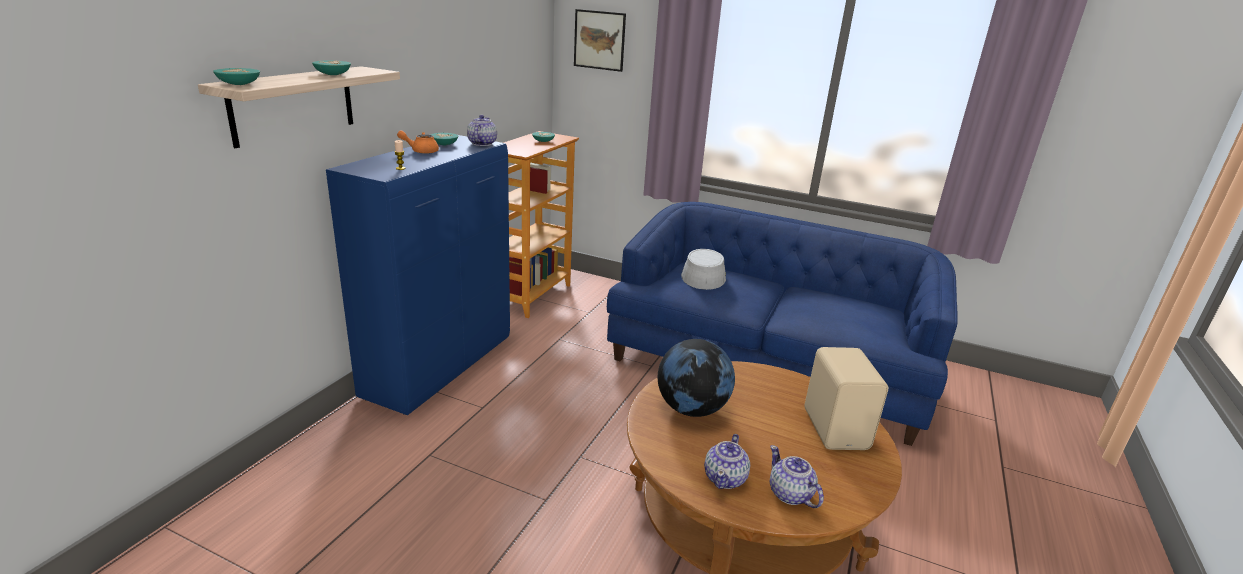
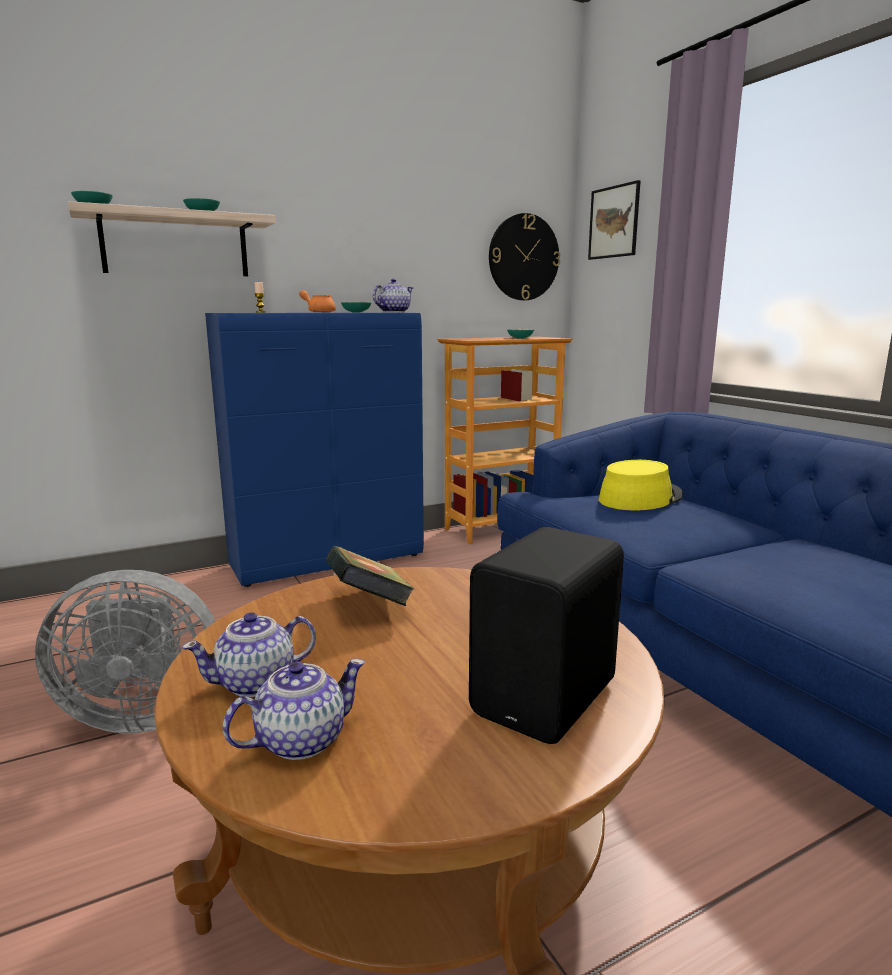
camera: 40 degrees right, 10 degrees down
globe [658,339,735,417] -> book [326,546,414,606]
grey hat [681,249,726,290] -> yellow hat [599,460,683,510]
teapot [770,445,824,508] -> teapot turned 45 degrees clockwise [223,659,365,760]
beige speaker [804,347,888,450] -> black speaker [469,527,624,744]
none -> grey fan [35,570,215,733]
none -> wall clock [489,213,560,300]

